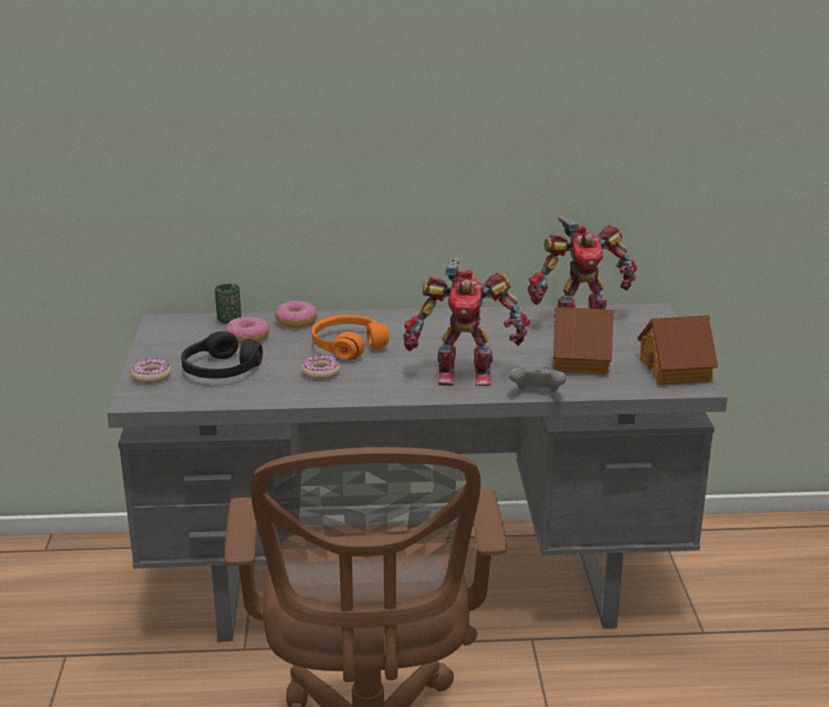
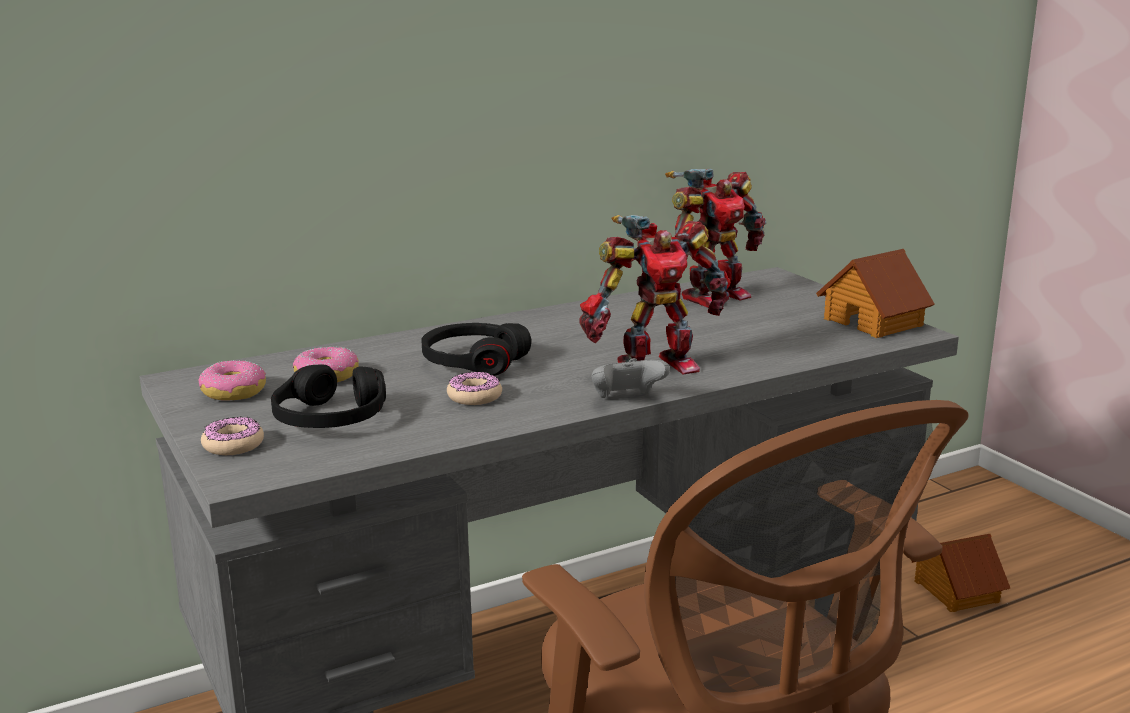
camera: 25 degrees left, 5 degrees down
green cup [215,284,241,324] -> none
donut [275,300,317,328] -> donut moved to [199,360,266,401]
orange headphones [312,315,389,360] -> black headphones [421,323,531,376]
grey game controller [509,366,566,392] -> grey game controller moved to [592,358,670,398]
toy house [553,307,614,375] -> toy house moved to [911,534,1010,612]

